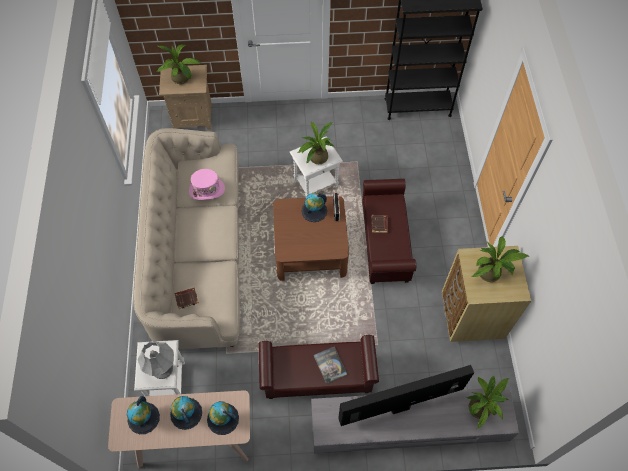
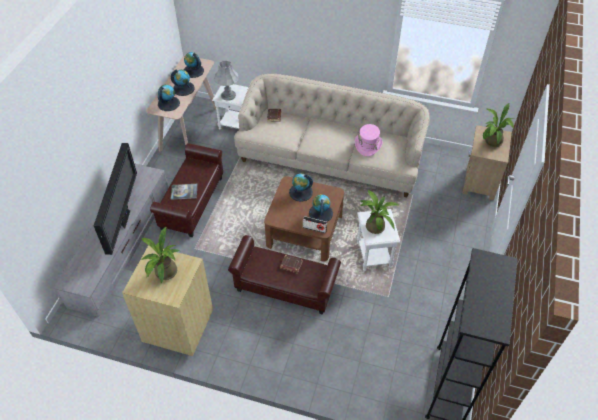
camera: 110 degrees right, 10 degrees down
potted plant [467,376,509,429] -> none
none -> globe [289,173,313,202]

